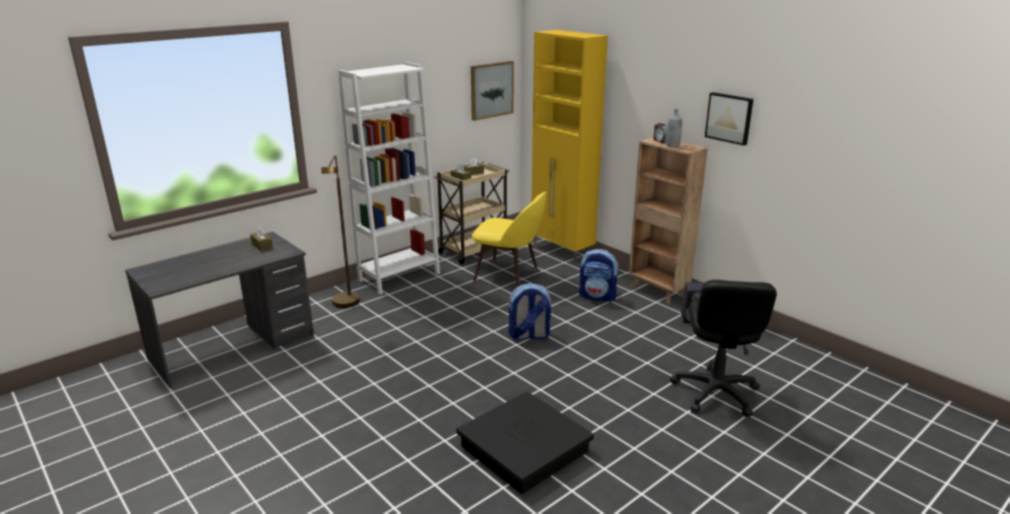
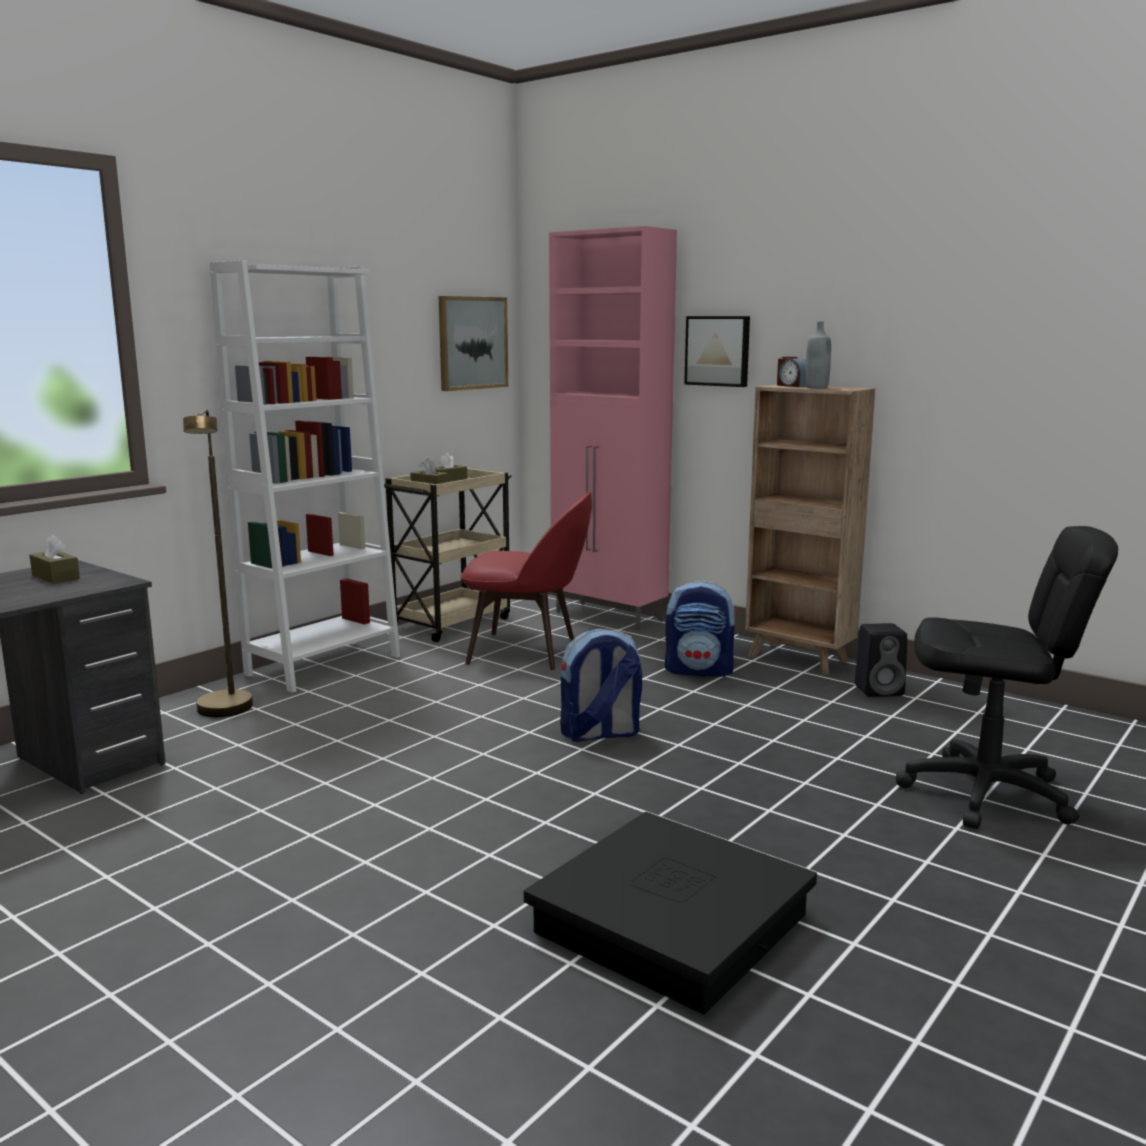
camera: 10 degrees left, 10 degrees down
yellow chair [472,192,546,287] -> red chair [460,491,592,670]
yellow cabinet [532,30,608,264] -> pink cabinet [549,226,677,631]
black office chair [670,280,777,417] -> black office chair turned 75 degrees counterclockwise [896,526,1118,829]
picture [705,92,753,146] -> picture moved to [684,316,750,387]

